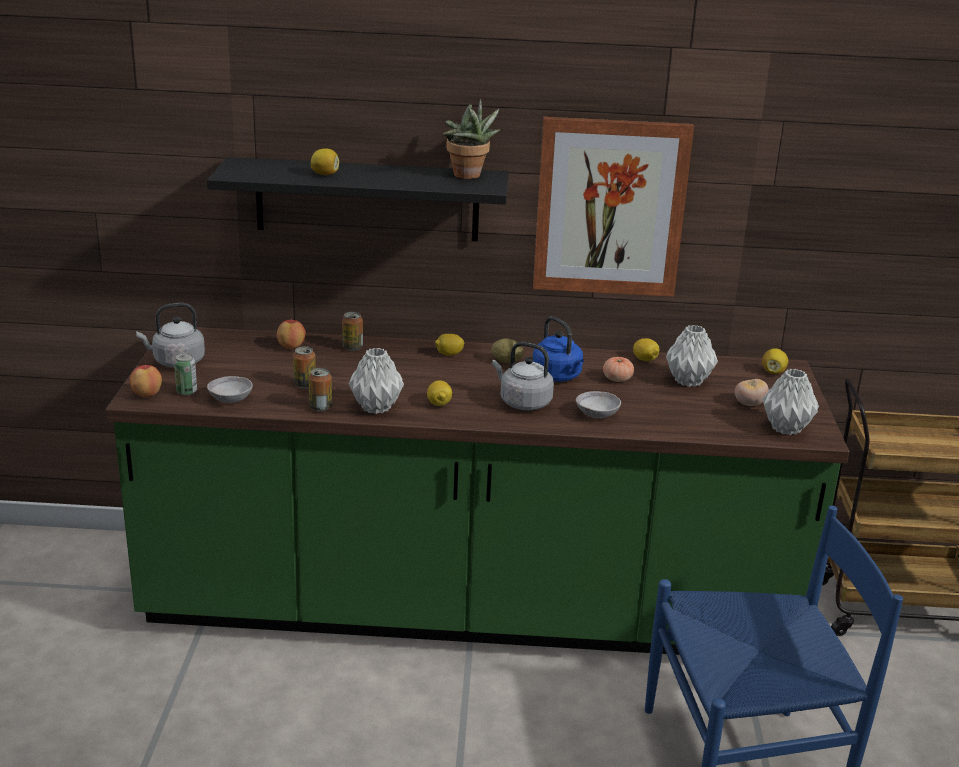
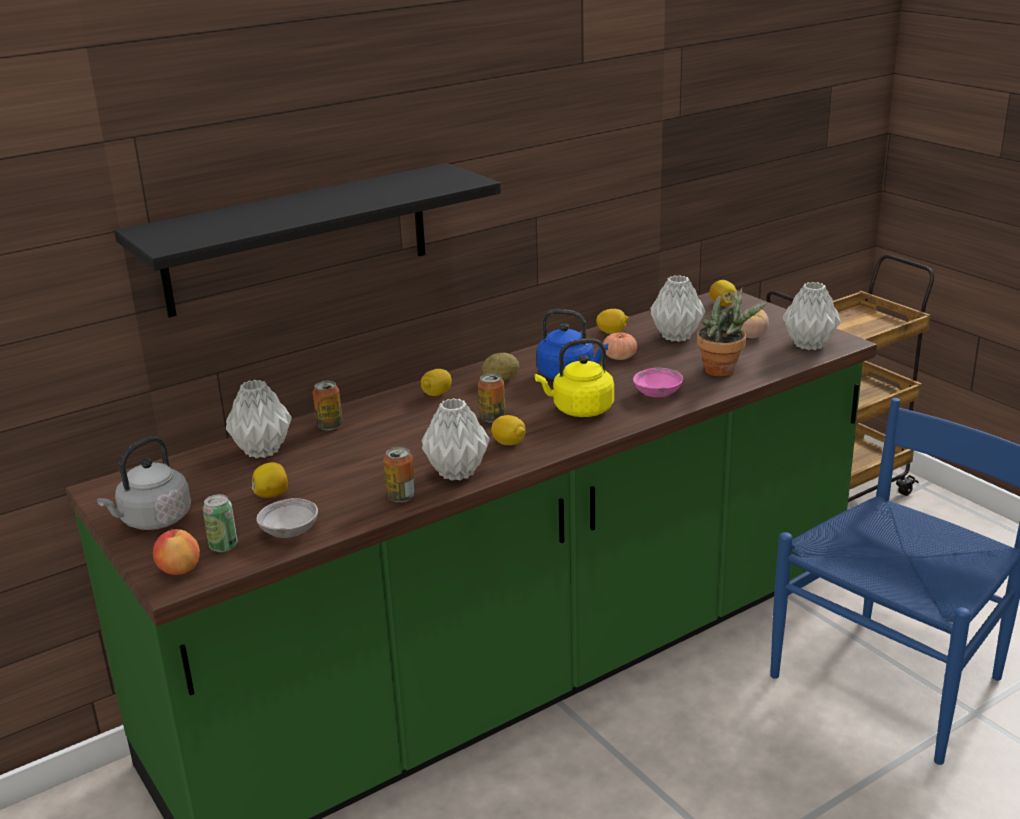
camera: 35 degrees left, 0 degrees up
apple [277,319,306,349] -> grey vase [226,380,292,458]
can [293,346,316,388] -> can moved to [478,373,506,423]
lemon [311,148,339,175] -> lemon moved to [252,462,288,498]
potted plant [443,99,500,179] -> potted plant moved to [697,288,767,377]
grey kettle [492,342,554,410] -> yellow kettle [535,338,614,417]
picture [533,117,694,297] -> none
grey bowl [576,391,621,418] -> pink bowl [633,368,683,397]

